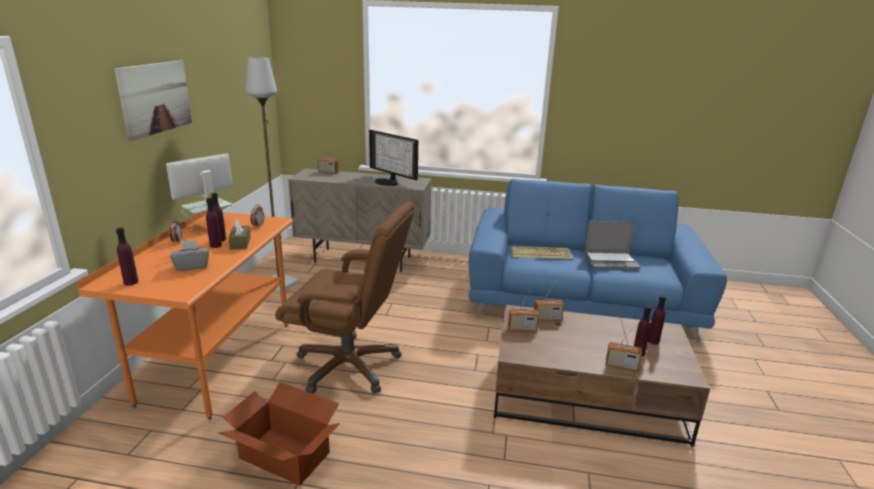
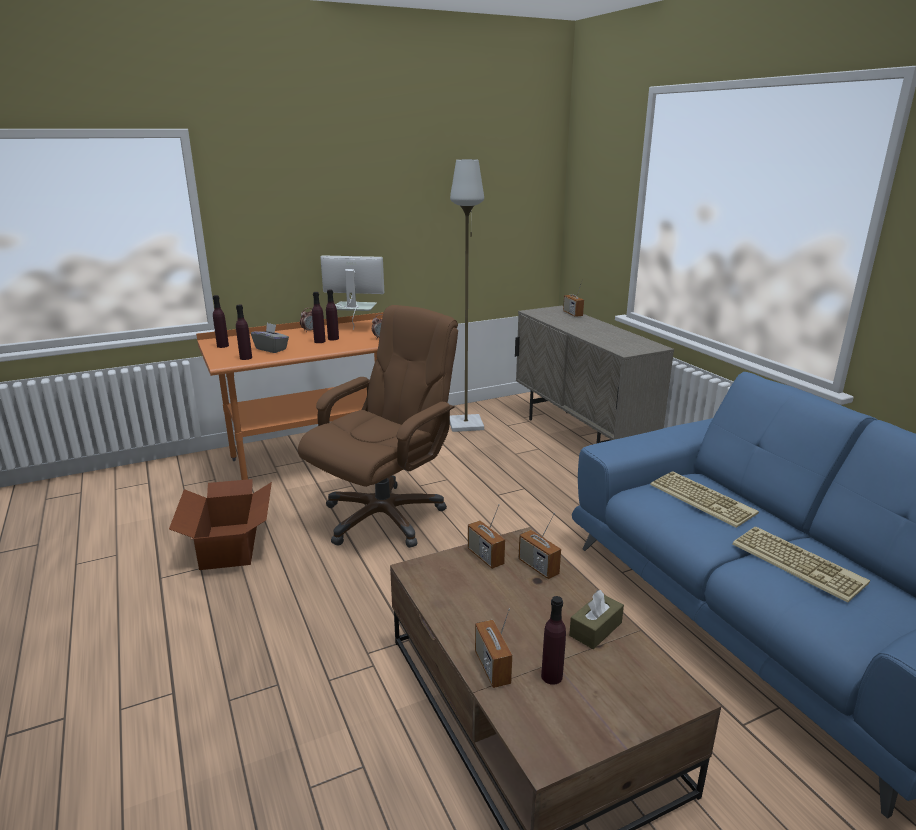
camera: 55 degrees right, 0 degrees up
picture [114,60,192,141] -> none
brown tissue box [228,219,251,249] -> brown tissue box moved to [569,590,624,649]
brown office chair [275,202,415,393] -> brown office chair turned 120 degrees counterclockwise [298,305,458,548]
monitor [369,130,418,186] -> none
laptop [584,221,641,270] -> keyboard [733,527,870,603]
purple bottle [648,295,666,345] -> purple bottle moved to [236,305,252,360]

